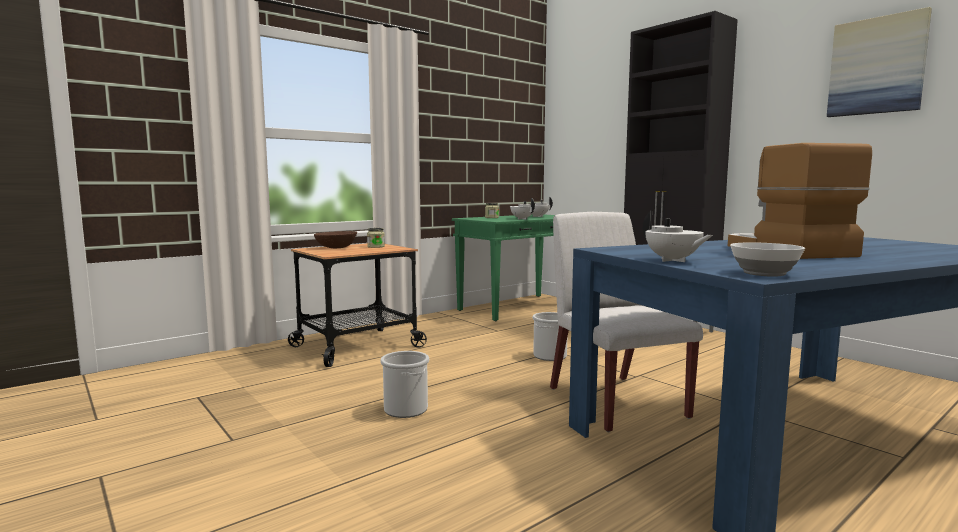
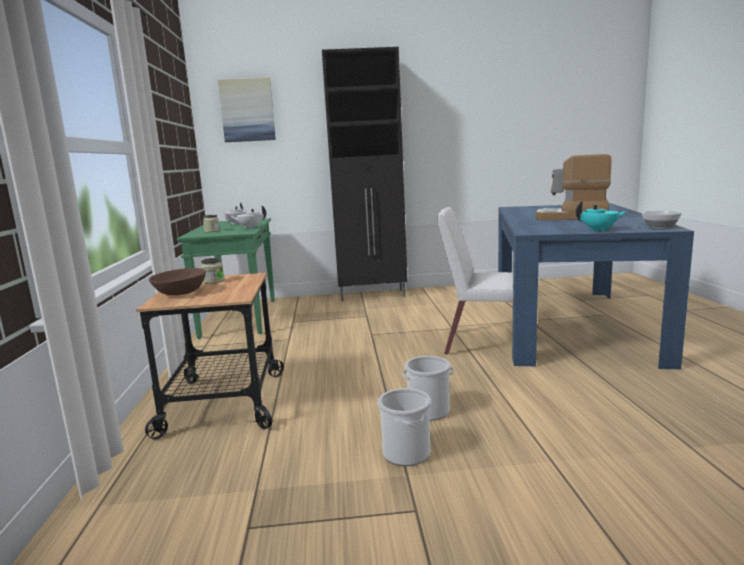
camera: 55 degrees left, 5 degrees up
bucket [532,312,567,361] -> bucket moved to [378,388,431,466]
white teapot [643,211,713,262] -> turquoise teapot [576,201,627,232]
picture [827,7,932,117] -> picture moved to [218,78,276,142]

